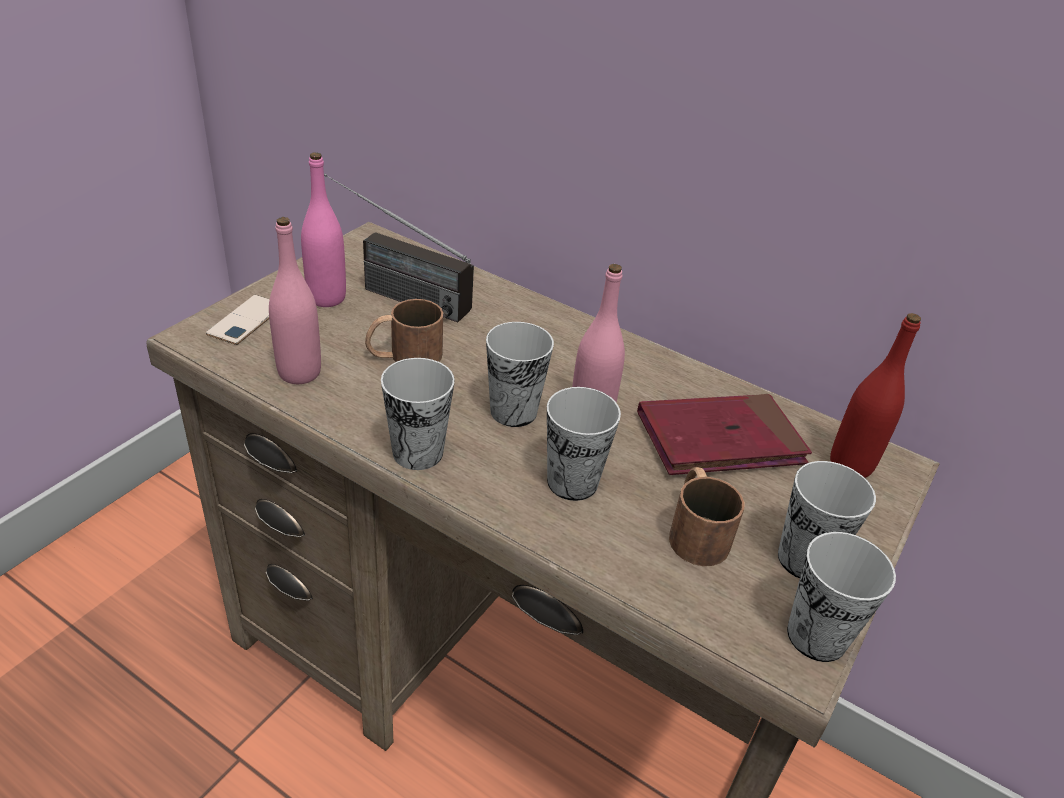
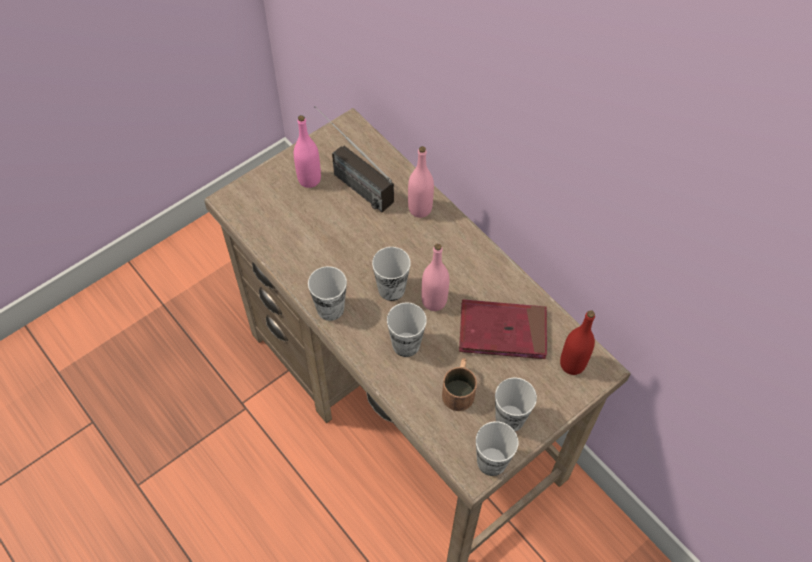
camera: 20 degrees right, 20 degrees up
phone [206,295,270,345] -> none
pink bottle [269,217,321,384] -> pink bottle moved to [408,146,434,218]
brown mug [365,299,443,362] -> none

